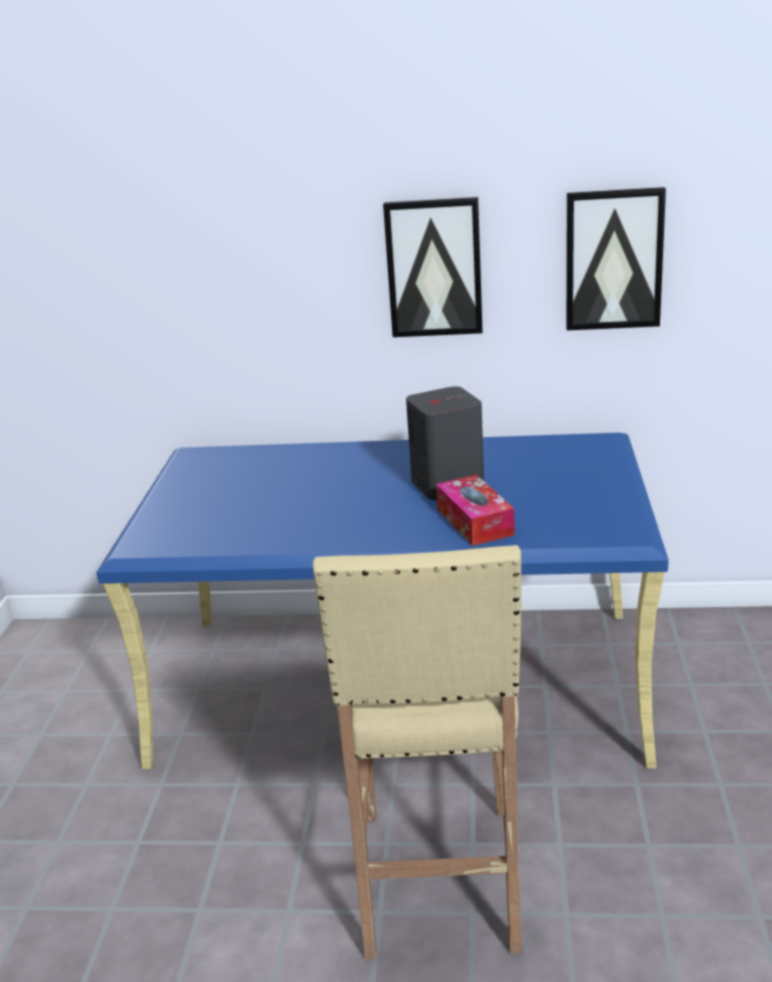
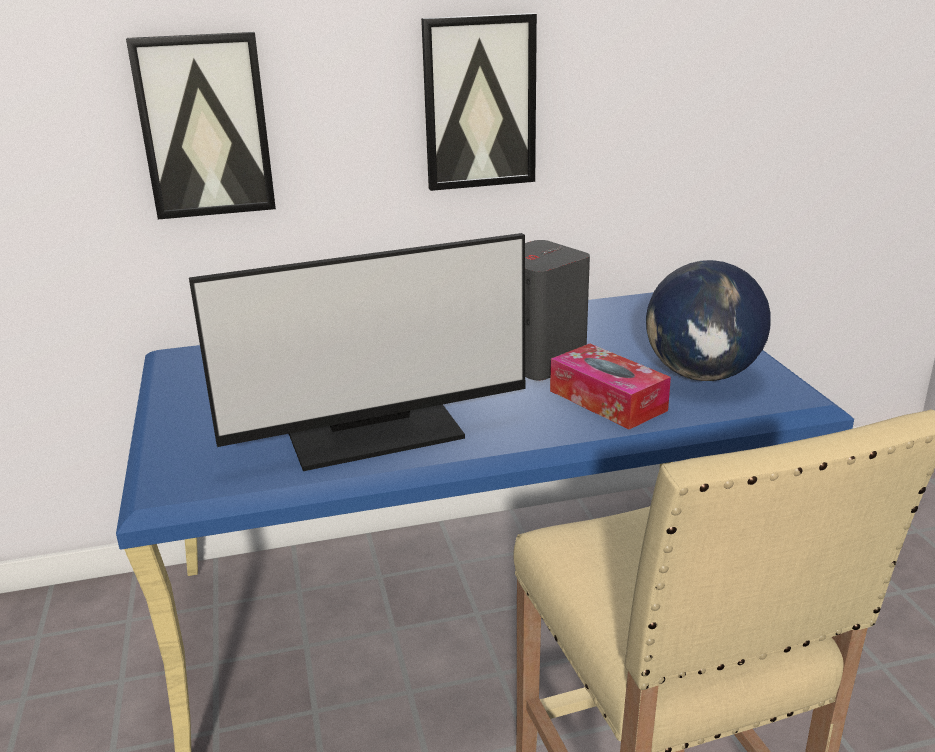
camera: 20 degrees left, 0 degrees up
picture [566,187,666,330] -> picture moved to [126,32,276,219]
none -> monitor [189,233,526,471]
none -> globe [646,260,771,381]

